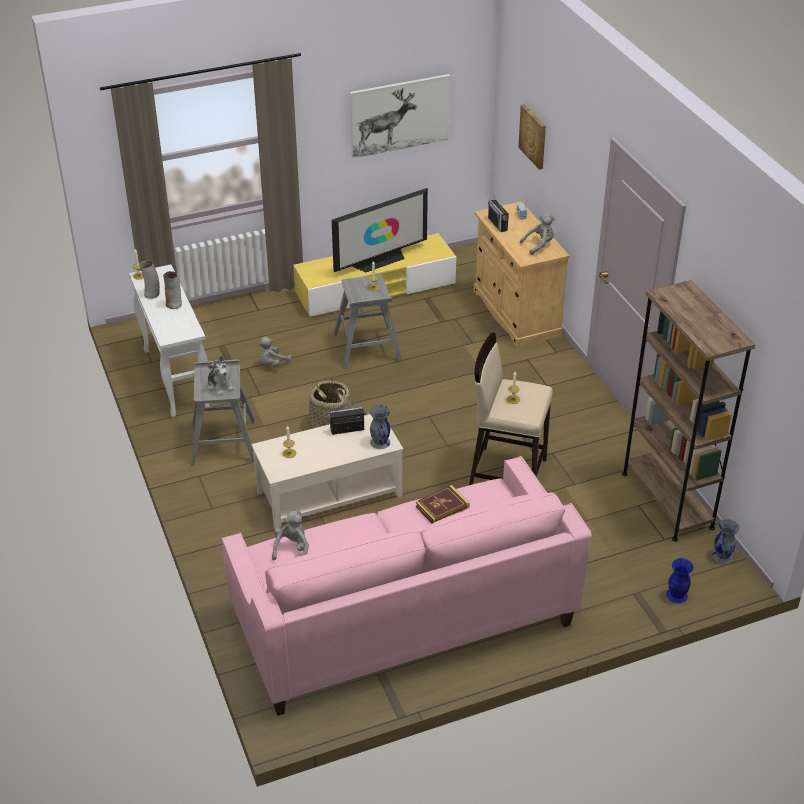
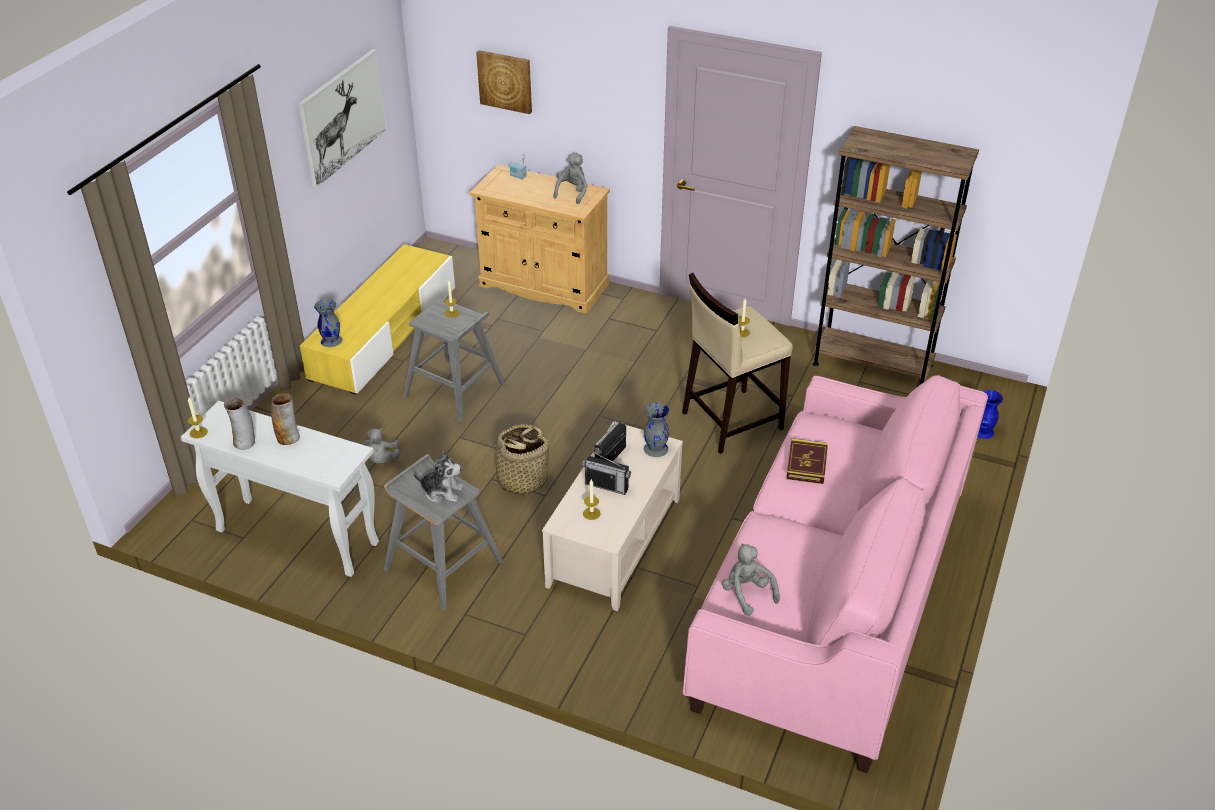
camera: 45 degrees left, 0 degrees up
television [332,188,428,272] -> none
radio [488,194,509,232] -> radio moved to [582,450,631,495]
grey vase [712,519,740,564] -> grey vase moved to [314,299,342,347]

